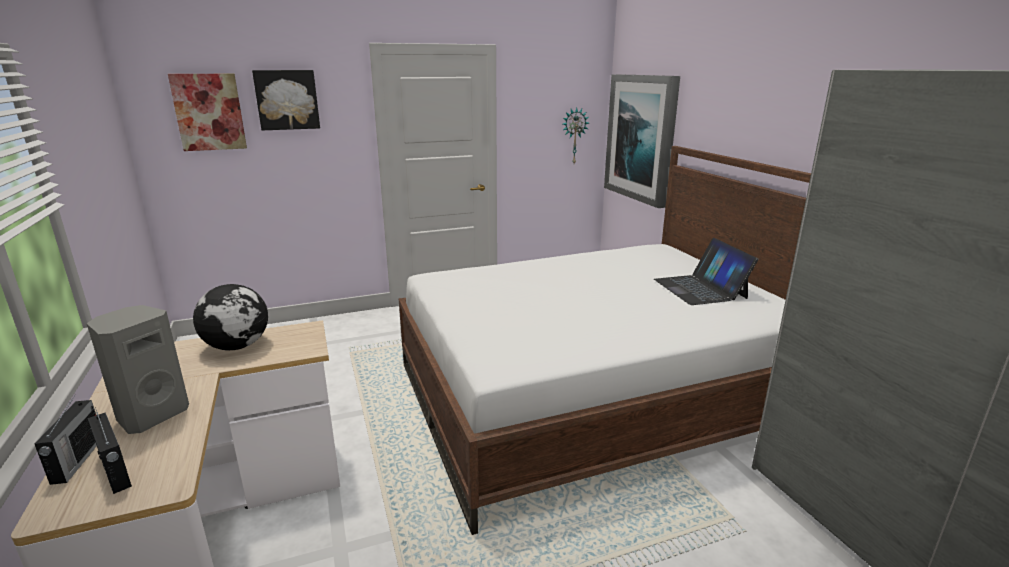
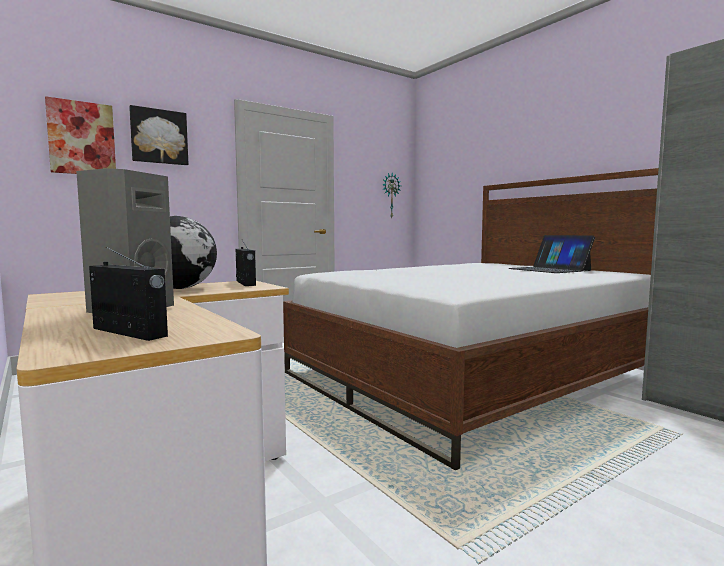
camera: 15 degrees left, 15 degrees down
radio [34,394,97,485] -> radio moved to [236,240,256,286]
picture [604,74,680,208] -> none

